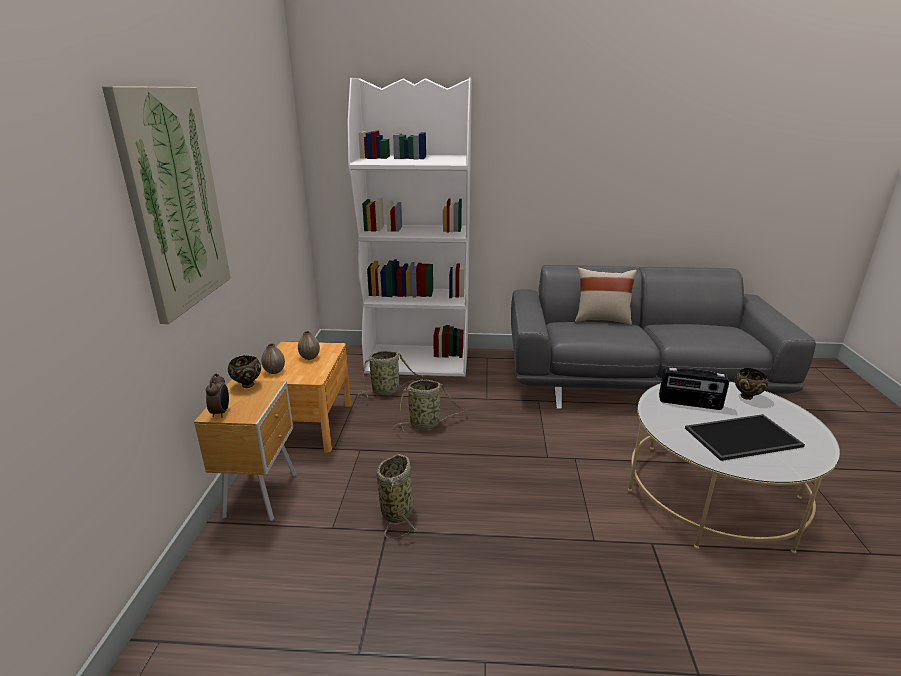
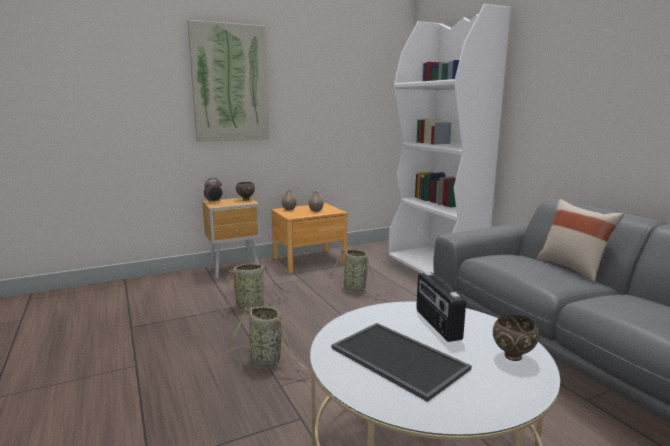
camera: 60 degrees right, 10 degrees down
basket [358,351,424,398] -> basket moved to [227,306,309,370]

